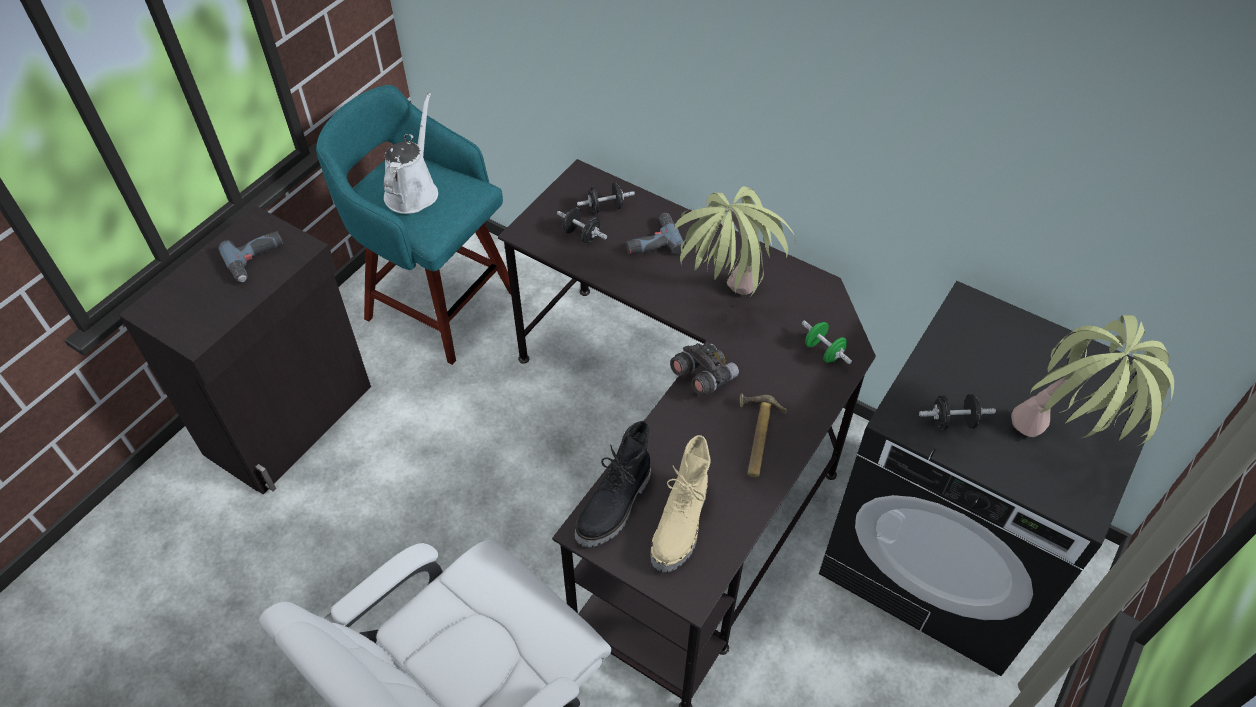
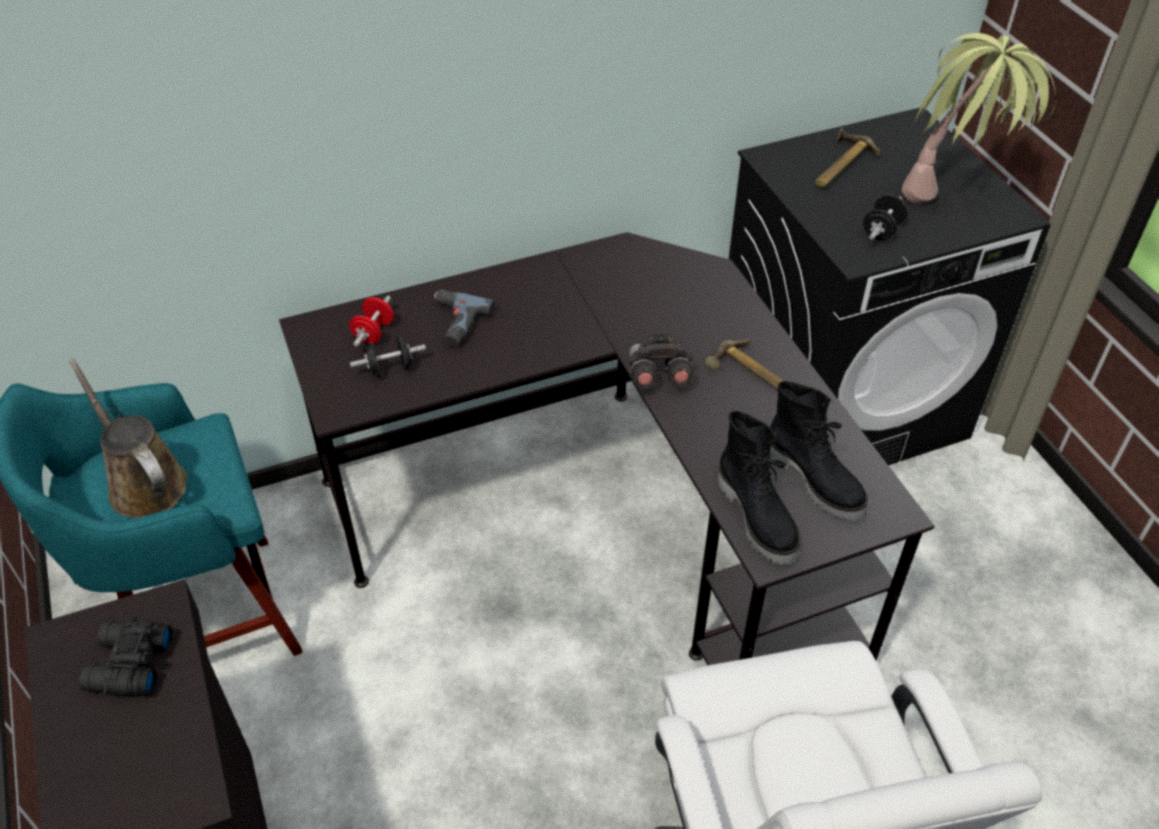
camera: 55 degrees left, 5 degrees down
power drill [218,231,283,282] -> black binoculars [79,617,173,696]
white watering can [384,93,438,214] -> brown watering can [69,358,187,519]
black dumbbell [577,183,635,214] -> red dumbbell [349,296,394,347]
beige boot [650,435,710,572] -> black boot [770,381,868,521]
potted plant [674,186,795,296] -> none
green dumbbell [802,321,852,364] -> none
none -> hammer [815,128,880,187]

